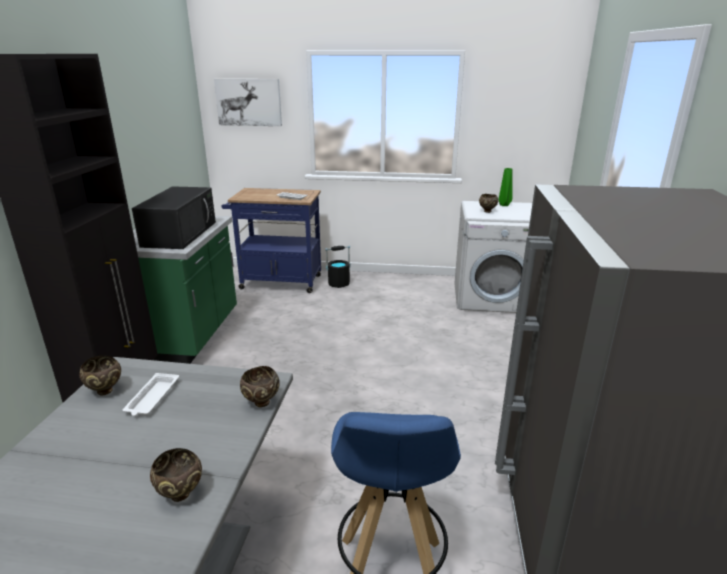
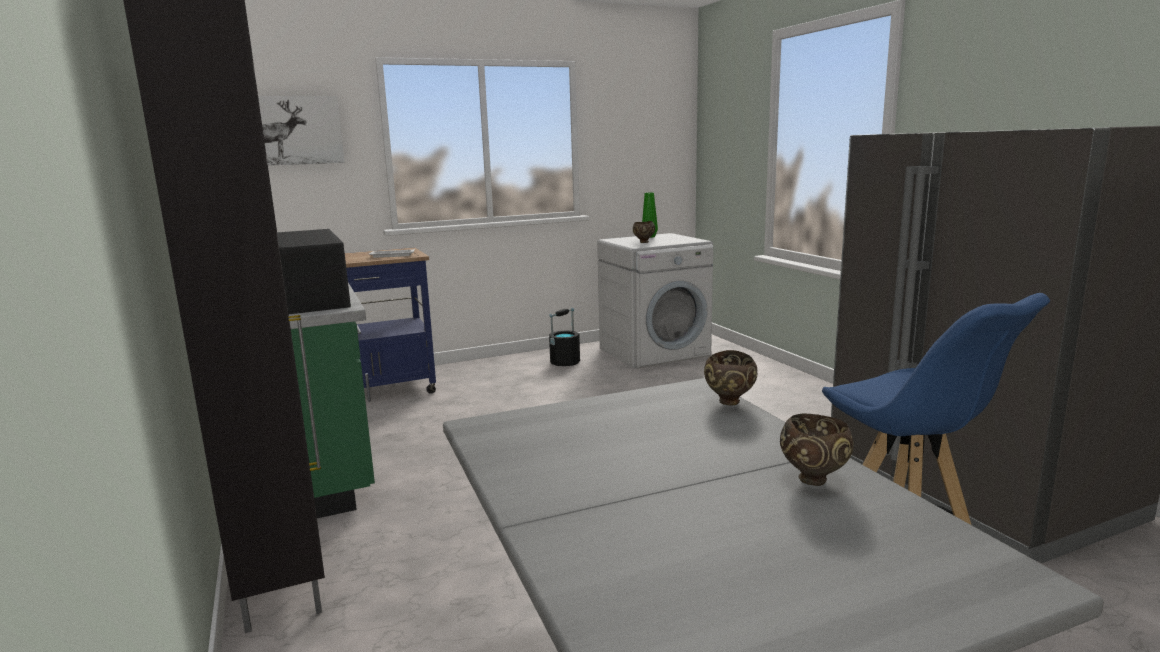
camera: 30 degrees left, 10 degrees down
brown bowl [80,356,121,396] -> none
white tray [123,373,179,416] -> none
black bucket [325,246,351,288] -> black bucket moved to [549,308,580,366]

